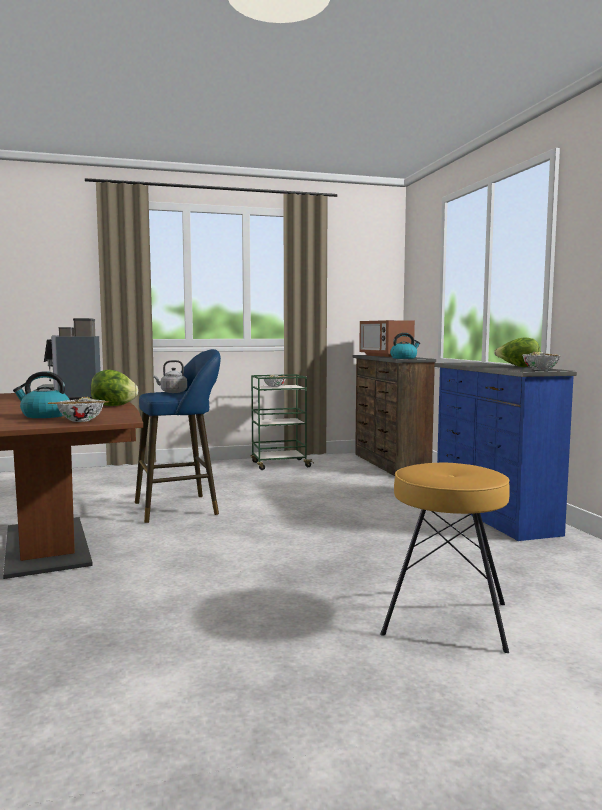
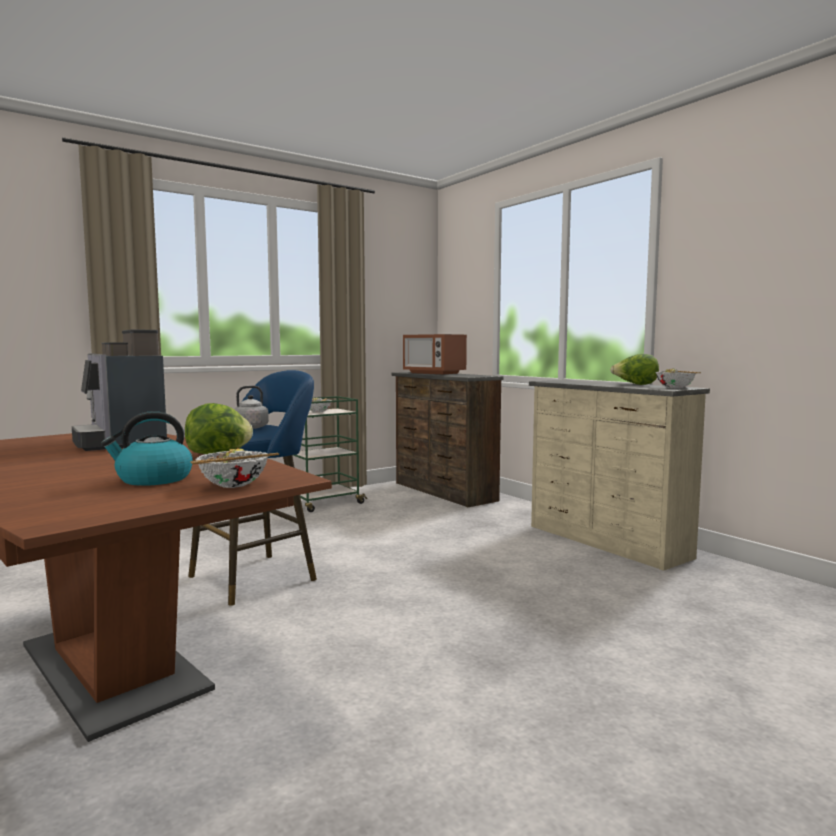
camera: 20 degrees left, 0 degrees up
brown stool [380,463,510,653] -> none
kettle [390,333,420,359] -> none
blue dresser [435,362,577,541] -> beige dresser [529,380,710,571]

